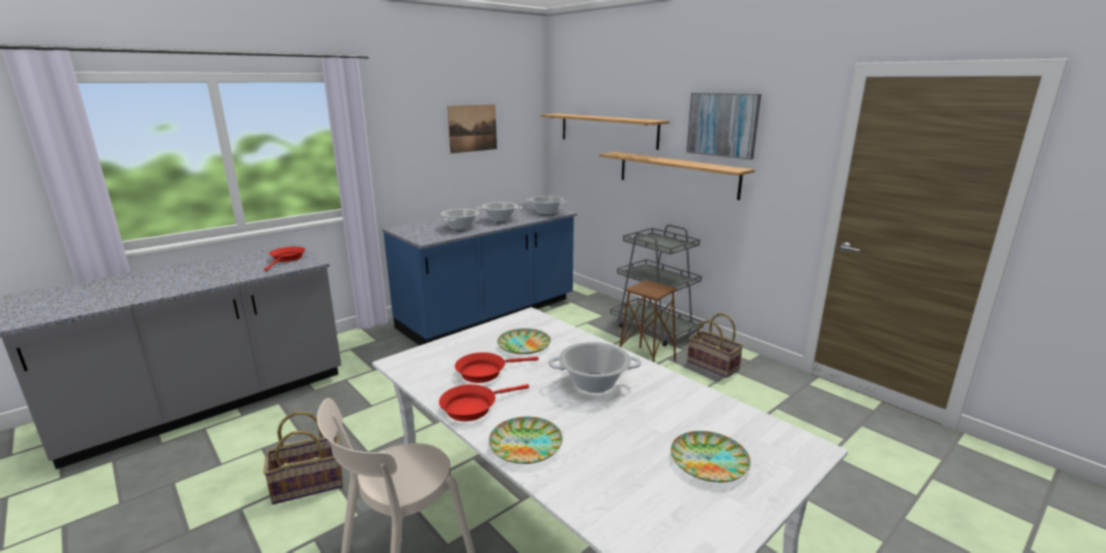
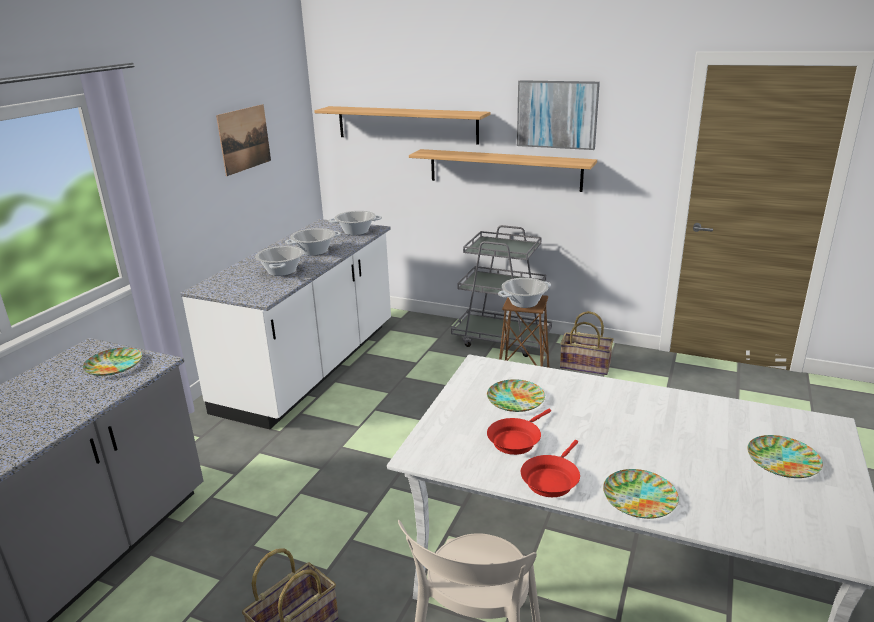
camera: 25 degrees left, 5 degrees up
red frying pan [264,247,305,271] -> plate [83,348,142,376]
blue counter [382,202,577,345] -> white counter [181,219,391,430]
cooking pot [548,342,641,393] -> cooking pot moved to [498,278,551,308]

